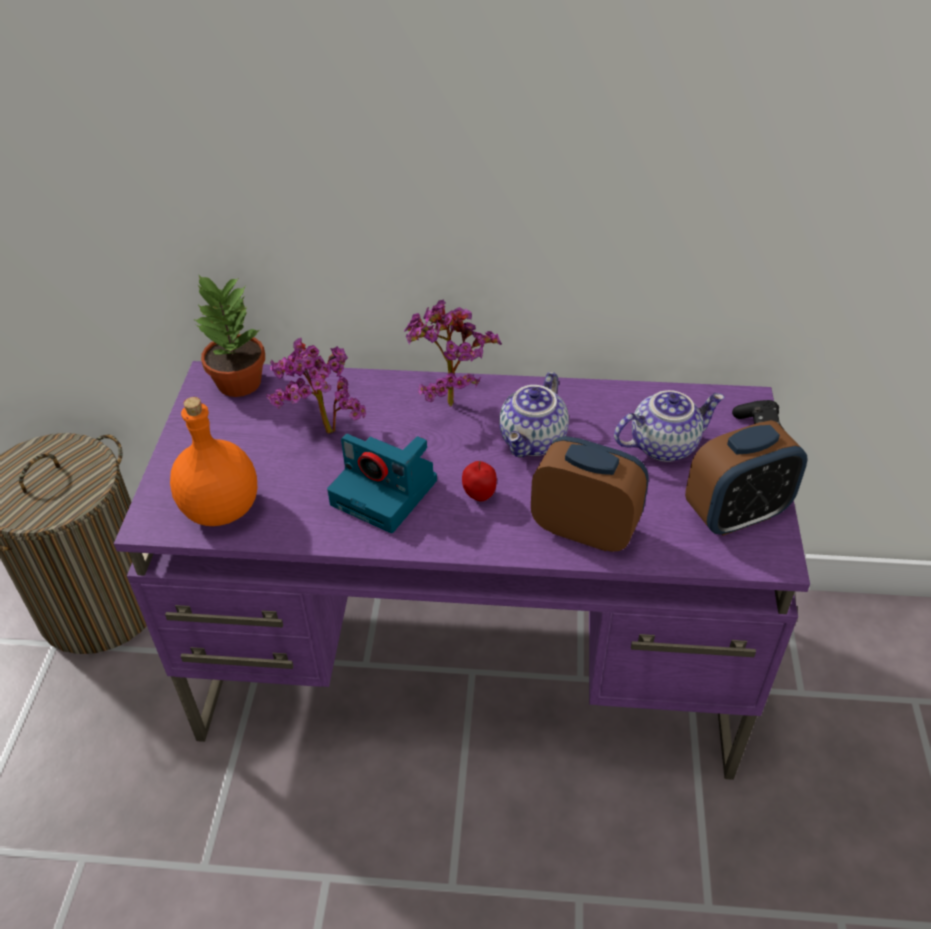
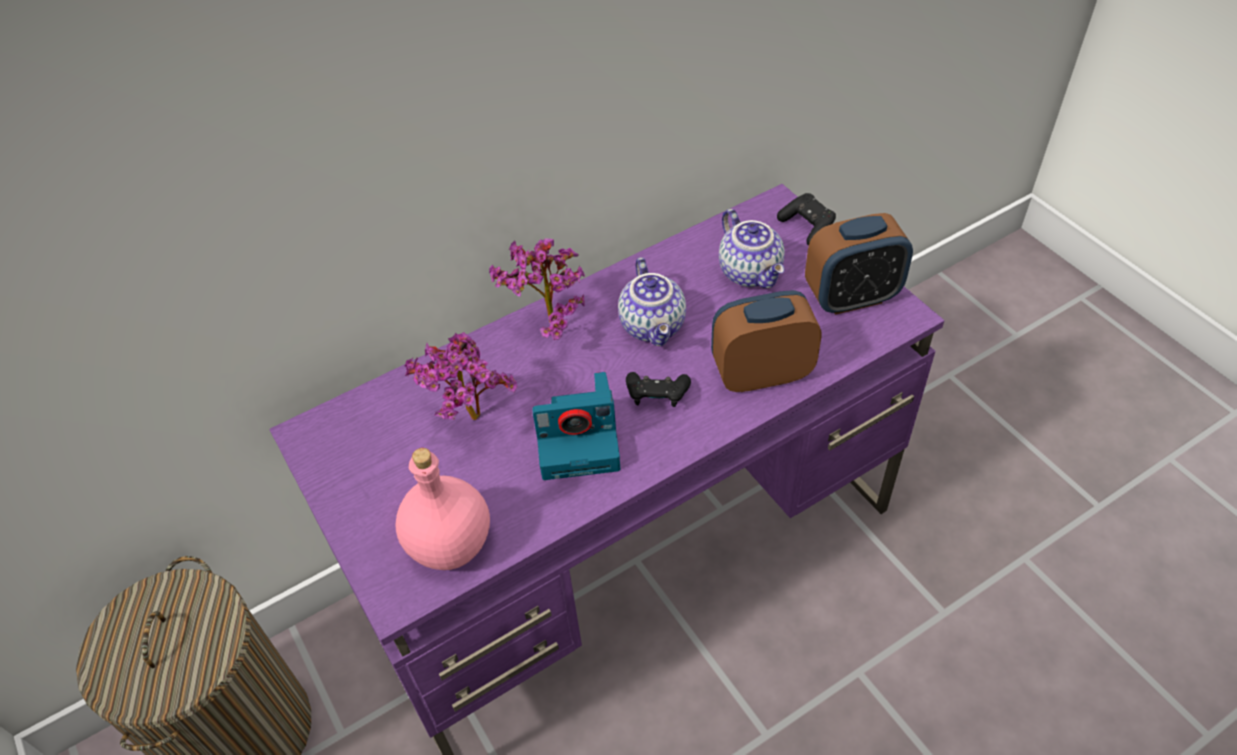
camera: 35 degrees left, 5 degrees up
orange bottle [170,397,257,526] -> pink bottle [395,448,490,570]
potted plant [193,274,265,397] -> none
apple [462,461,497,502] -> black game controller [626,372,691,407]
teapot [614,390,725,462] -> teapot turned 120 degrees clockwise [719,209,785,288]
alarm clock [685,420,808,536] -> alarm clock turned 45 degrees clockwise [805,213,913,315]

